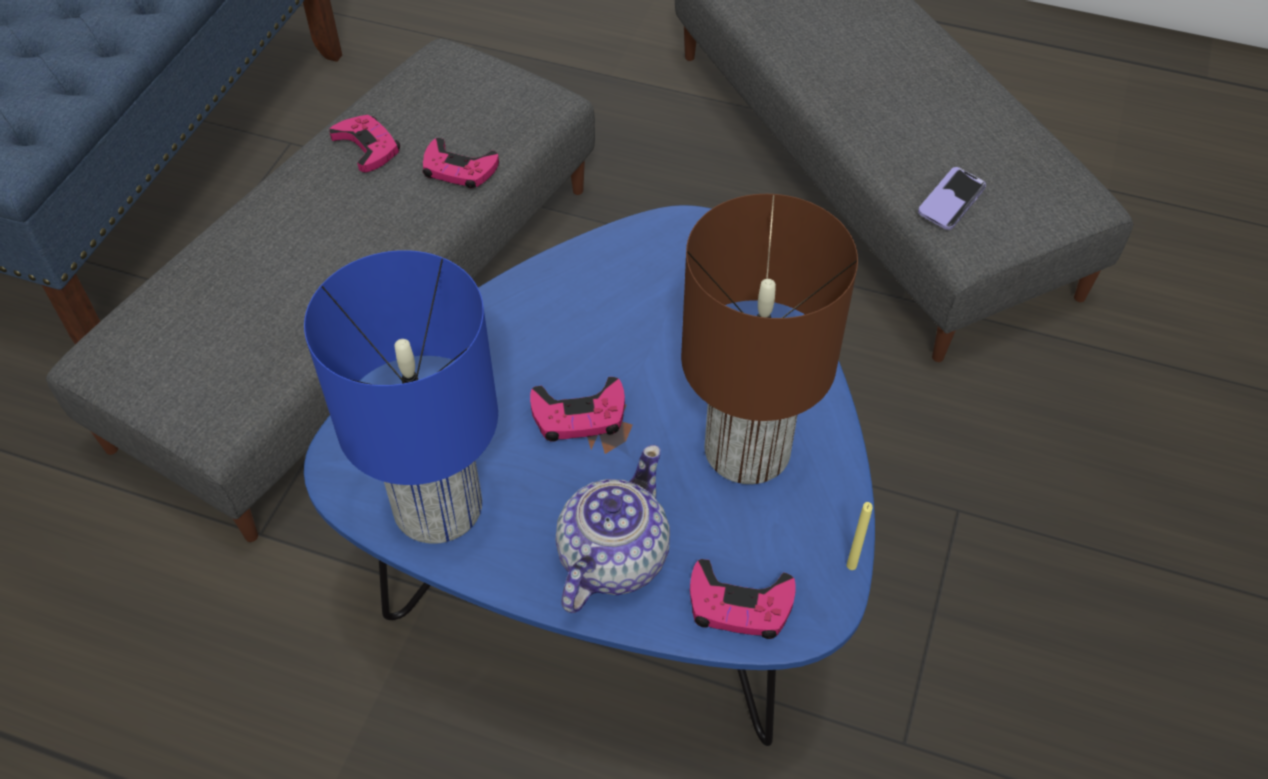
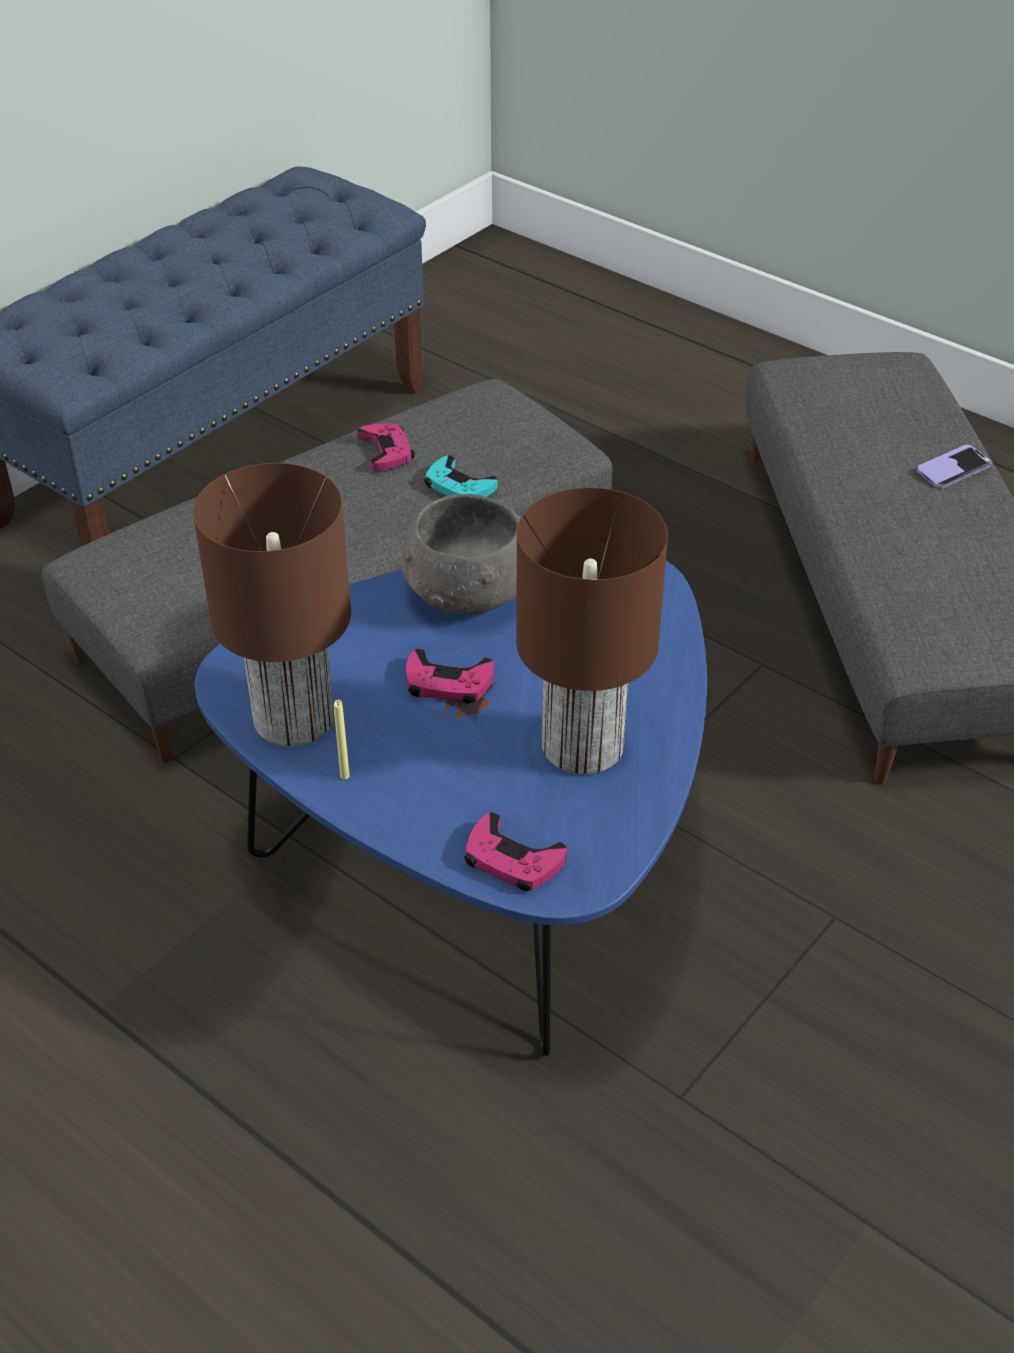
camera: 20 degrees right, 10 degrees down
blue table lamp [304,250,498,544] -> brown table lamp [193,463,351,747]
pink game controller [422,138,499,188] -> turquoise game controller [424,455,498,497]
teapot [556,445,670,613] -> none
yellow candle [847,502,872,570] -> yellow candle moved to [334,700,350,779]
phone [918,167,986,230] -> phone moved to [917,445,991,489]
none -> grey bowl [401,494,521,615]

